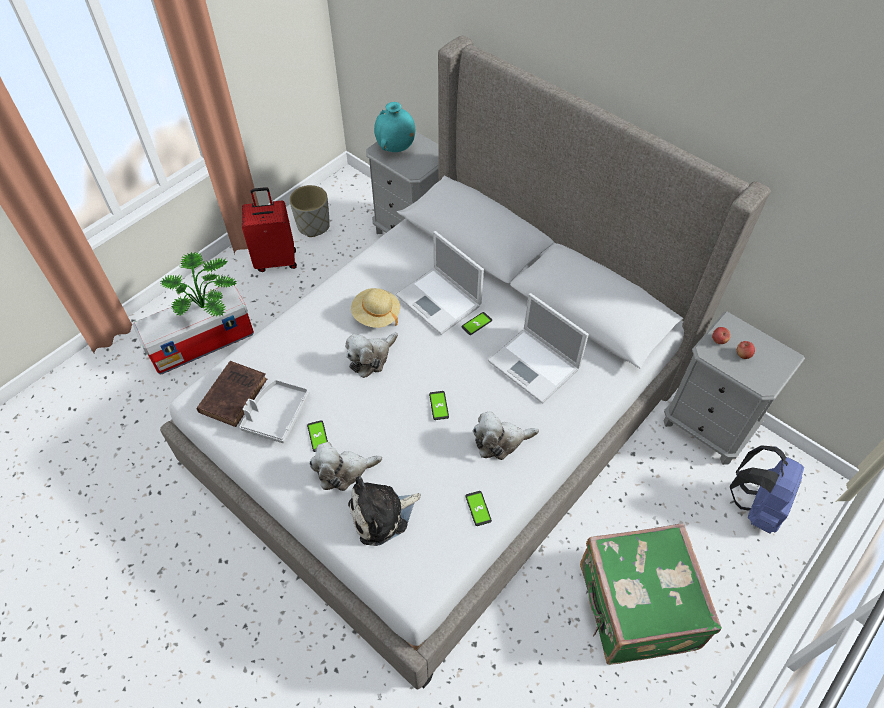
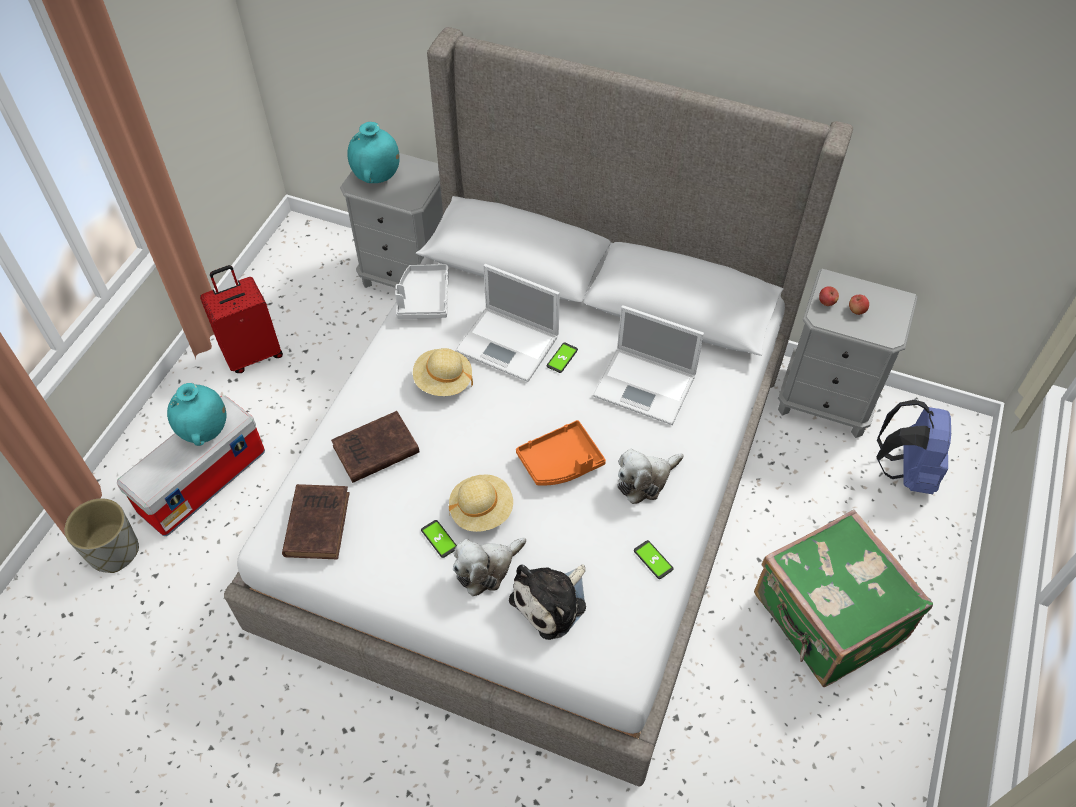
camera: 20 degrees left, 0 degrees up
potted plant [160,252,237,317] -> turquoise vase [167,383,227,446]
grey tray [240,380,310,443] -> grey tray moved to [395,264,449,319]
grey planter [289,185,330,237] -> grey planter moved to [65,498,139,573]
plush toy [345,332,398,378] -> none
phone [429,391,449,420] -> orange tray [516,420,606,485]
none -> brown book [331,411,420,483]
none -> beige hat [449,475,513,532]

